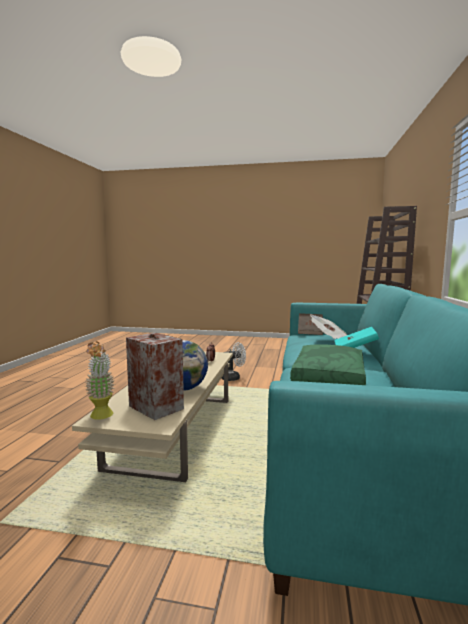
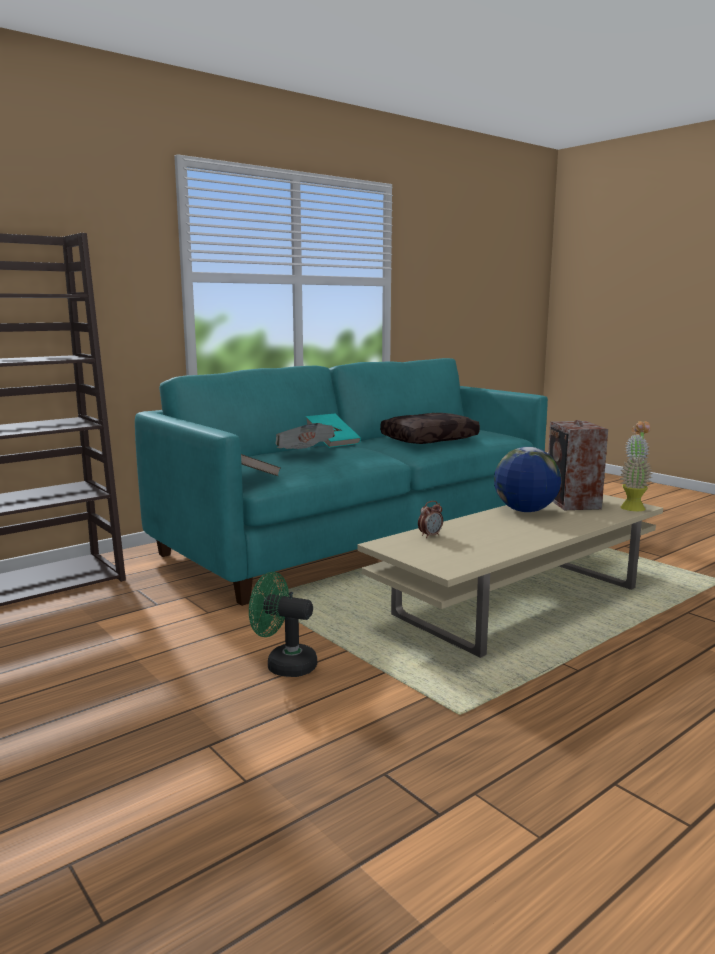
camera: 140 degrees left, 5 degrees up
white fan [222,342,246,381] -> green fan [249,572,317,677]
green pillow [290,344,366,385] -> brown pillow [380,413,480,444]

